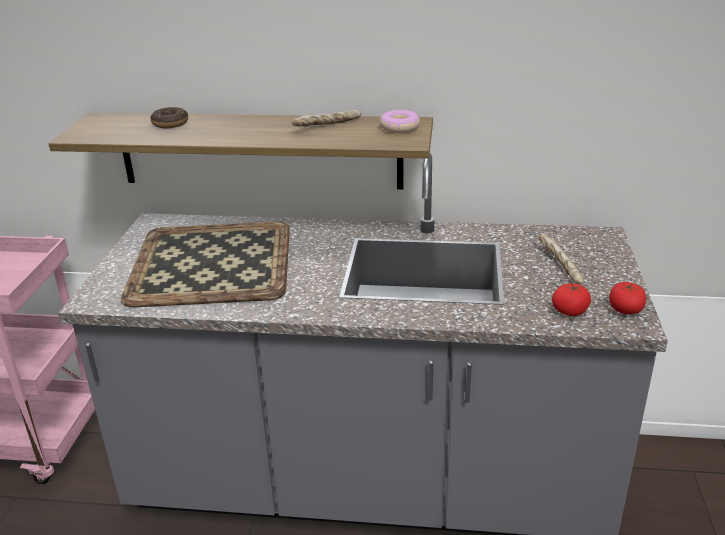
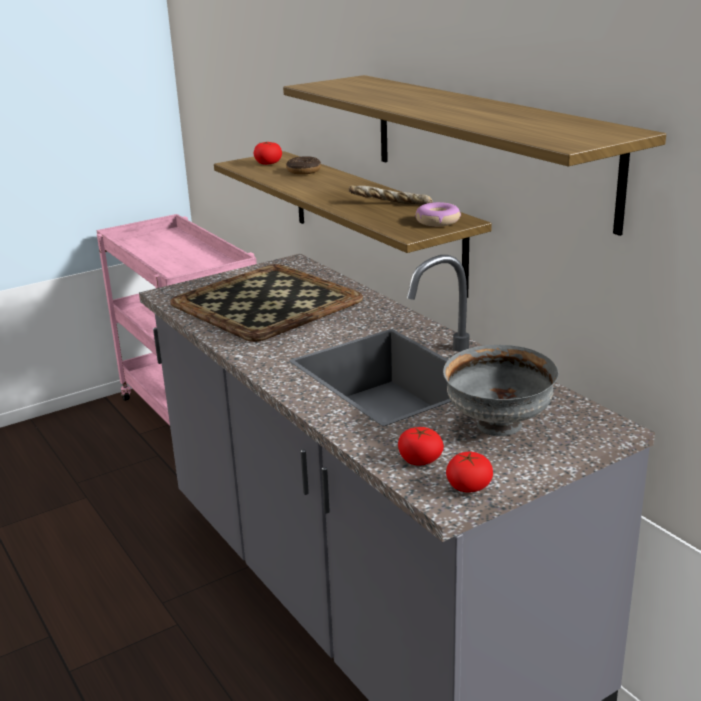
camera: 50 degrees right, 5 degrees down
bread [539,234,583,284] -> grey bowl [443,345,559,436]
none -> tomato [254,142,282,165]
none -> shelf [283,75,666,236]

